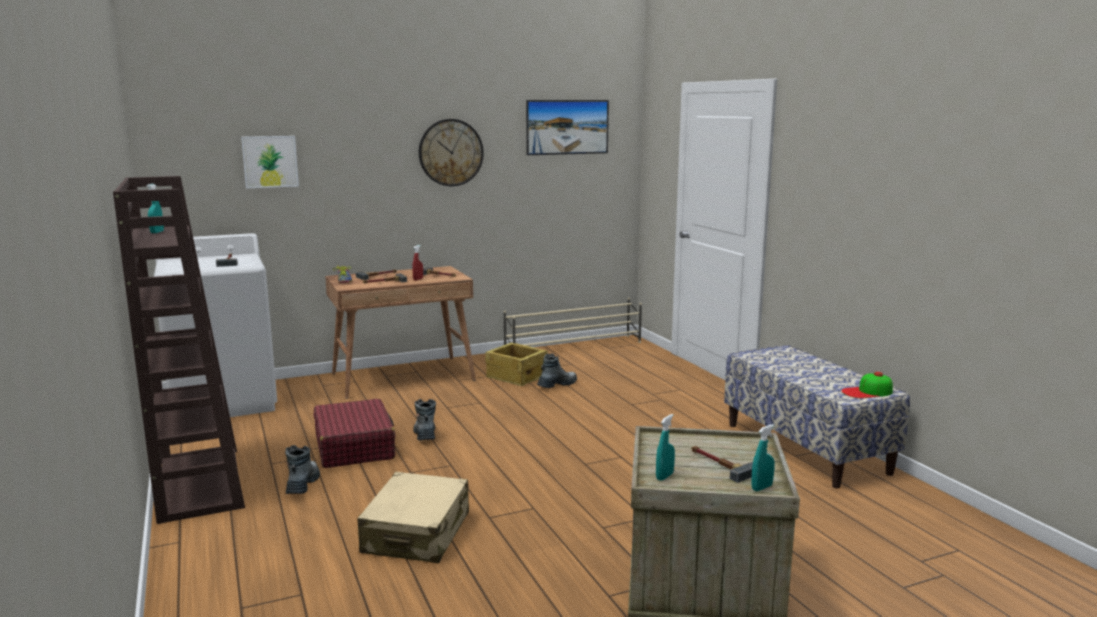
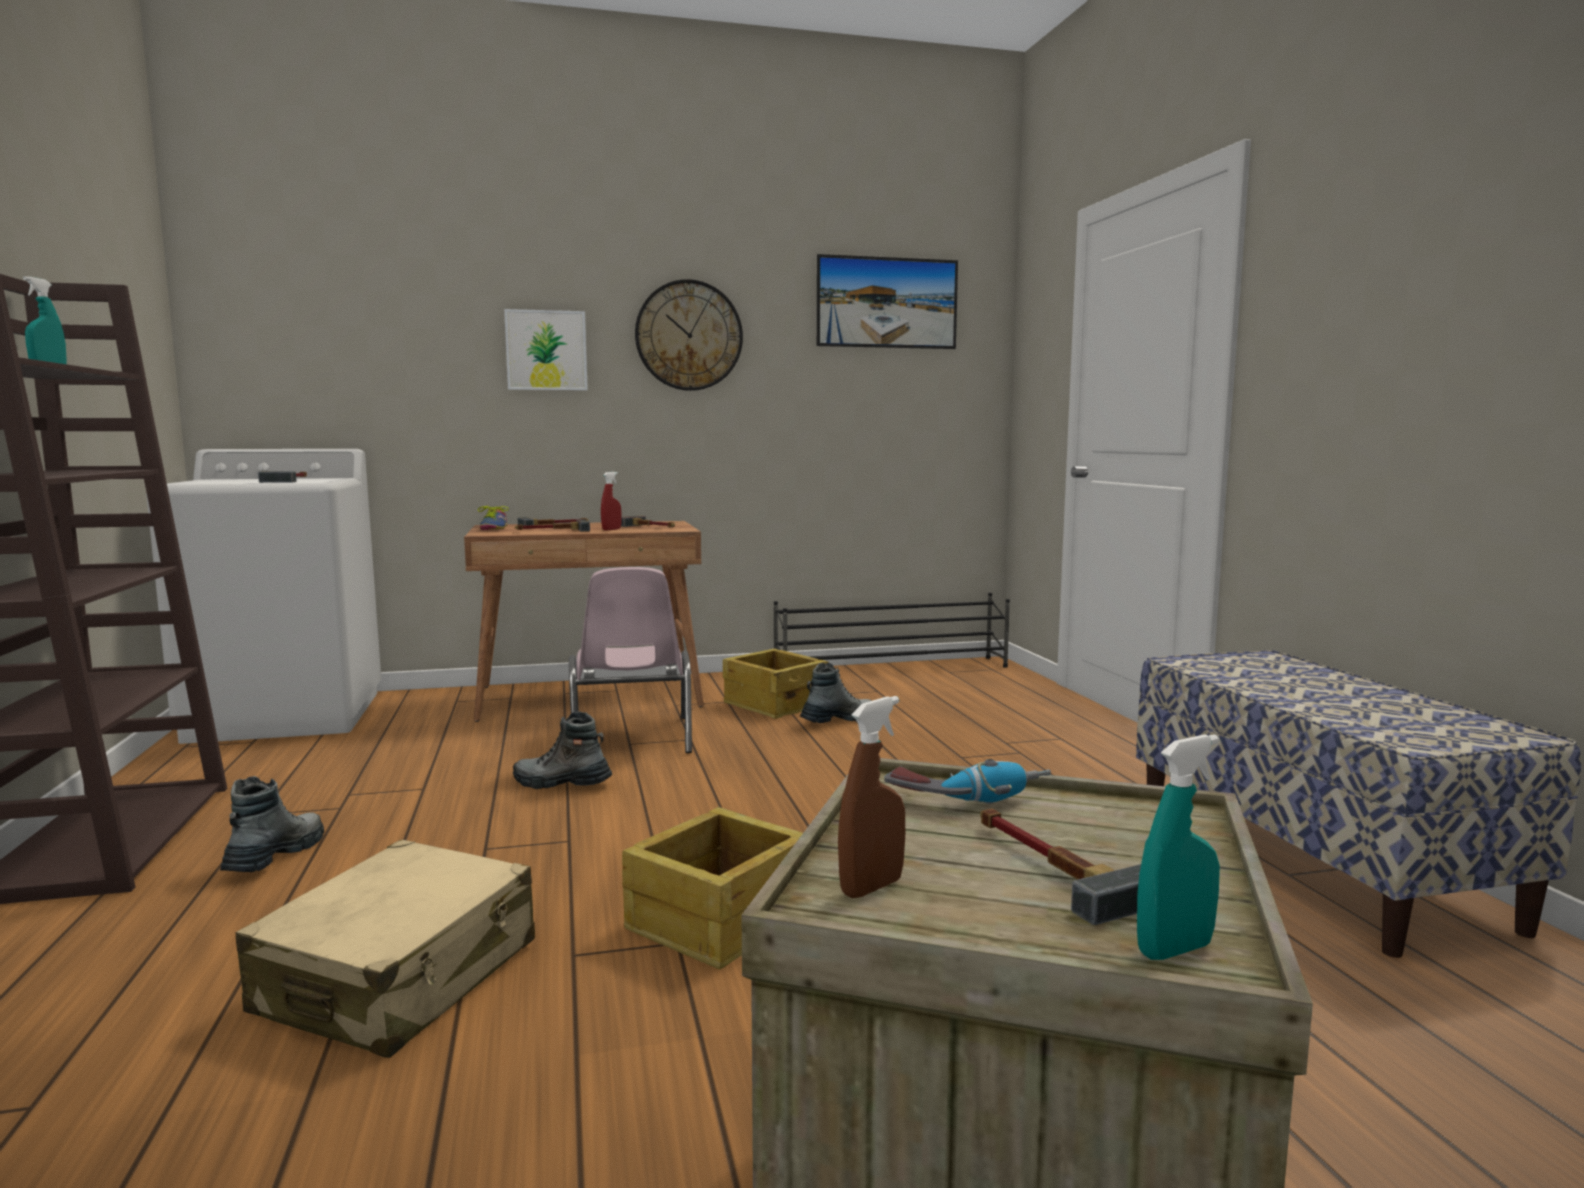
camera: 10 degrees right, 5 degrees down
picture [241,136,299,189] -> picture moved to [504,309,588,391]
red suitcase [314,398,395,468] -> none
boot [413,399,436,440] -> boot turned 75 degrees counterclockwise [513,712,612,789]
beige shoe rack [504,298,642,346] -> black shoe rack [774,593,1010,668]
turquoise spray bottle [656,414,675,481] -> brown spray bottle [838,696,905,898]
cap [842,372,893,398] -> none
none -> pink chair [569,567,692,753]
none -> crate [622,807,803,969]
none -> power drill [884,759,1051,804]

